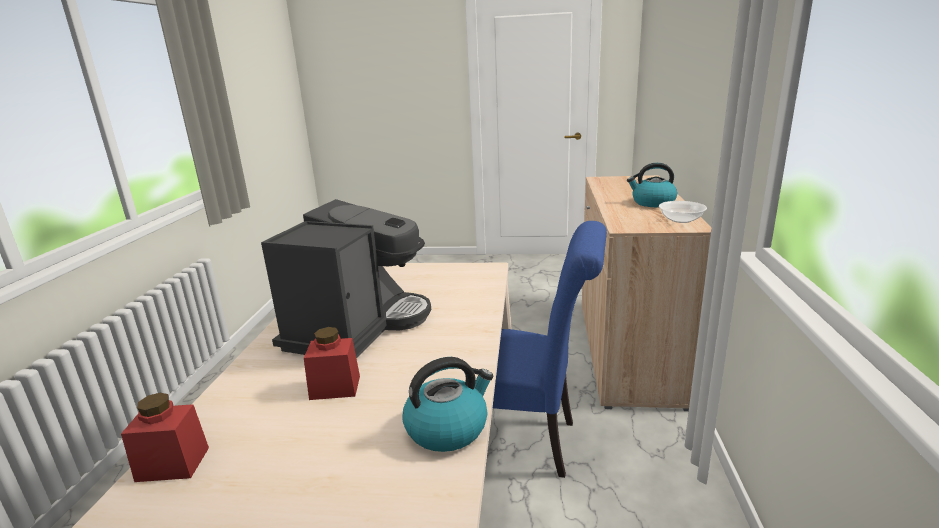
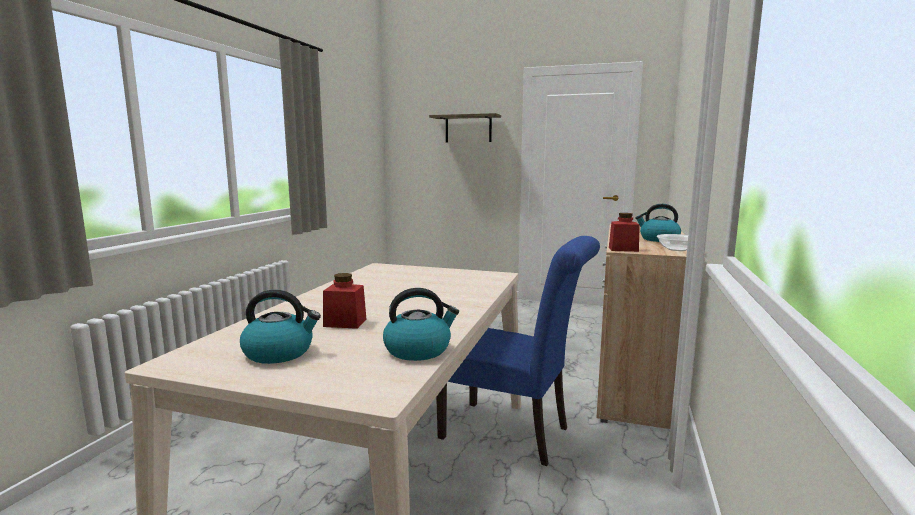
camera: 10 degrees right, 10 degrees down
red jar [121,393,209,482] -> red jar moved to [609,213,640,252]
coffee machine [261,199,431,359] -> none
none -> kettle [240,290,321,364]
none -> shelf [429,113,501,142]

